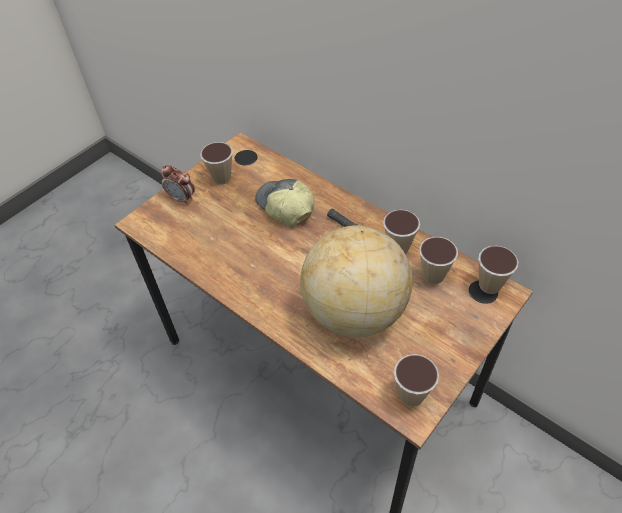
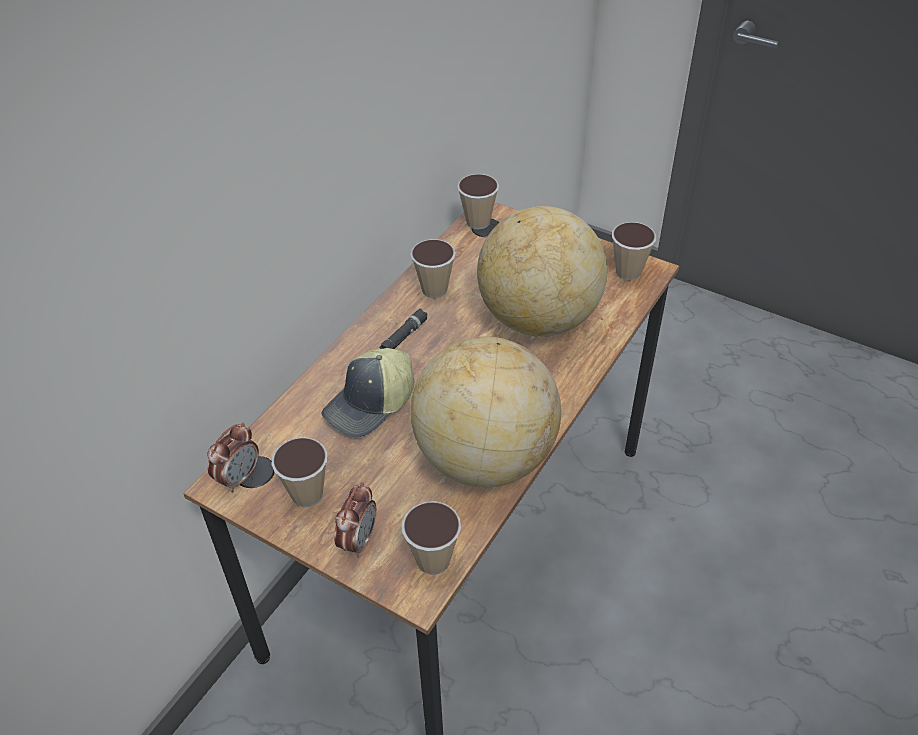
camera: 100 degrees left, 5 degrees down
cup [419,237,458,284] -> cup moved to [402,501,461,575]
none -> alarm clock [207,423,259,492]
none -> globe [410,336,561,487]

